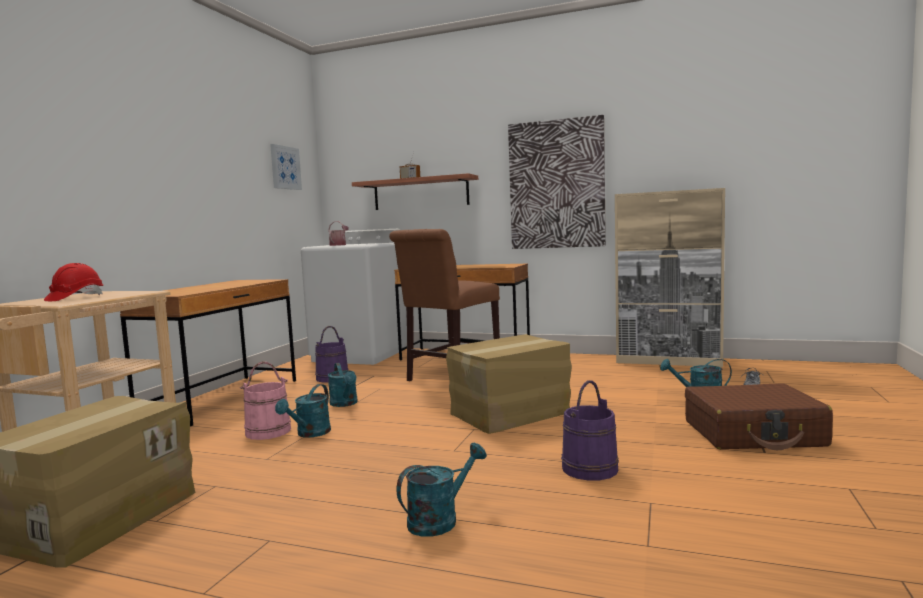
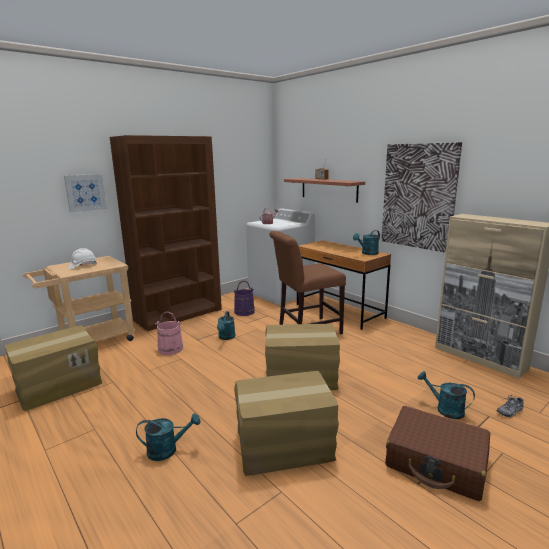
camera: 30 degrees right, 10 degrees up
red hard hat [44,263,103,301] -> white hard hat [68,248,97,269]
brown desk [120,279,296,426] -> brown bookcase [110,135,222,331]
picture [270,144,302,190] -> picture moved to [64,174,107,212]
turquoise watering can [275,384,331,438] -> turquoise watering can moved to [353,230,380,255]
purple bucket [561,380,619,481] -> cardboard box [234,371,339,476]

